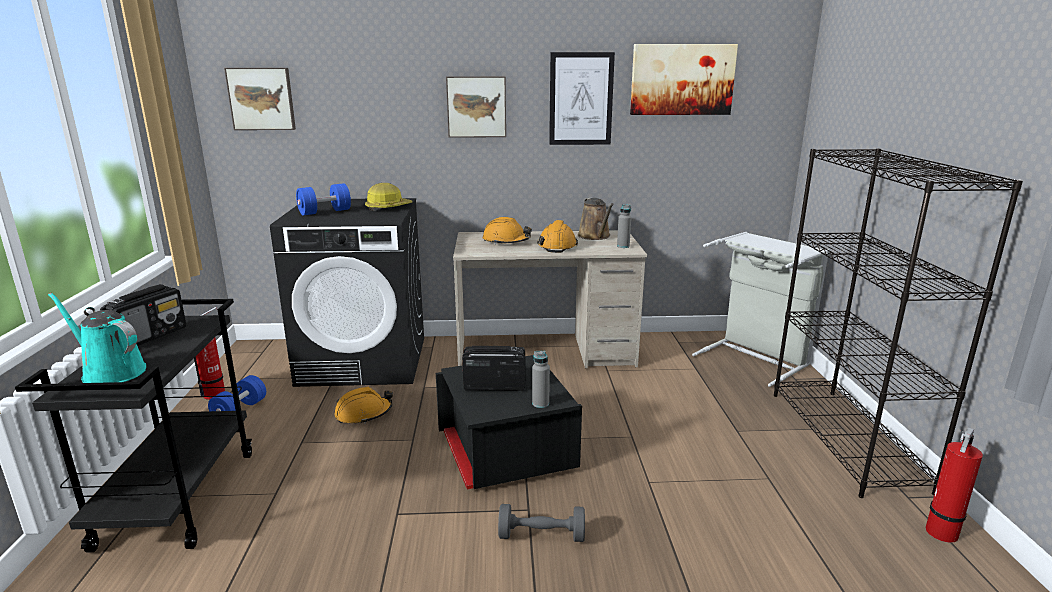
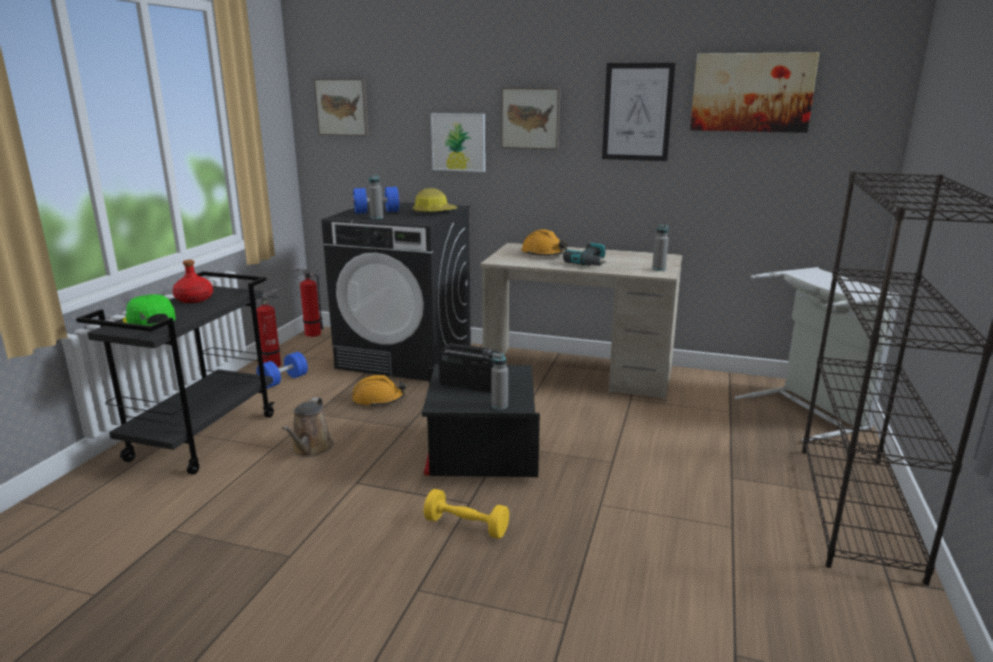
camera: 20 degrees right, 0 degrees up
turquoise watering can [48,293,146,383] -> green cap [122,294,176,326]
radio [100,284,186,346] -> red bottle [172,260,213,303]
grey dumbbell [498,504,585,542] -> yellow dumbbell [424,489,509,539]
orange hard hat [537,220,578,253] -> power drill [563,243,606,266]
brown watering can [578,198,614,240] -> brown watering can moved to [282,397,334,457]
fire extinguisher [926,428,983,543] -> fire extinguisher moved to [291,268,323,337]
none -> grey bottle [369,175,383,219]
none -> picture [431,113,485,172]

